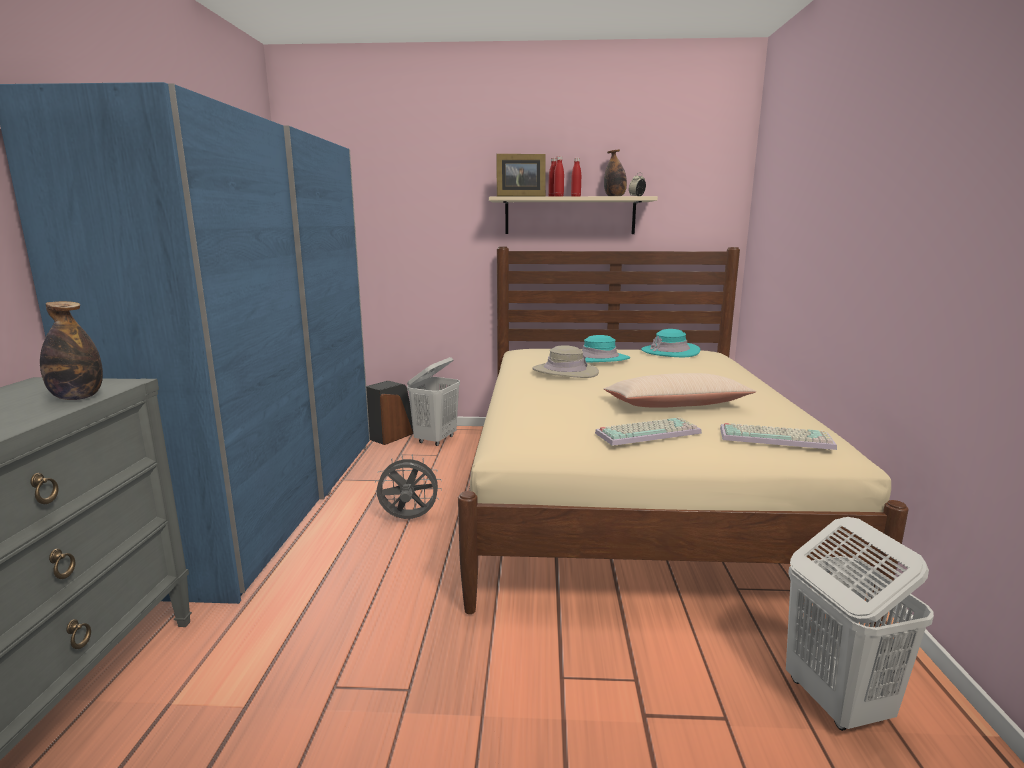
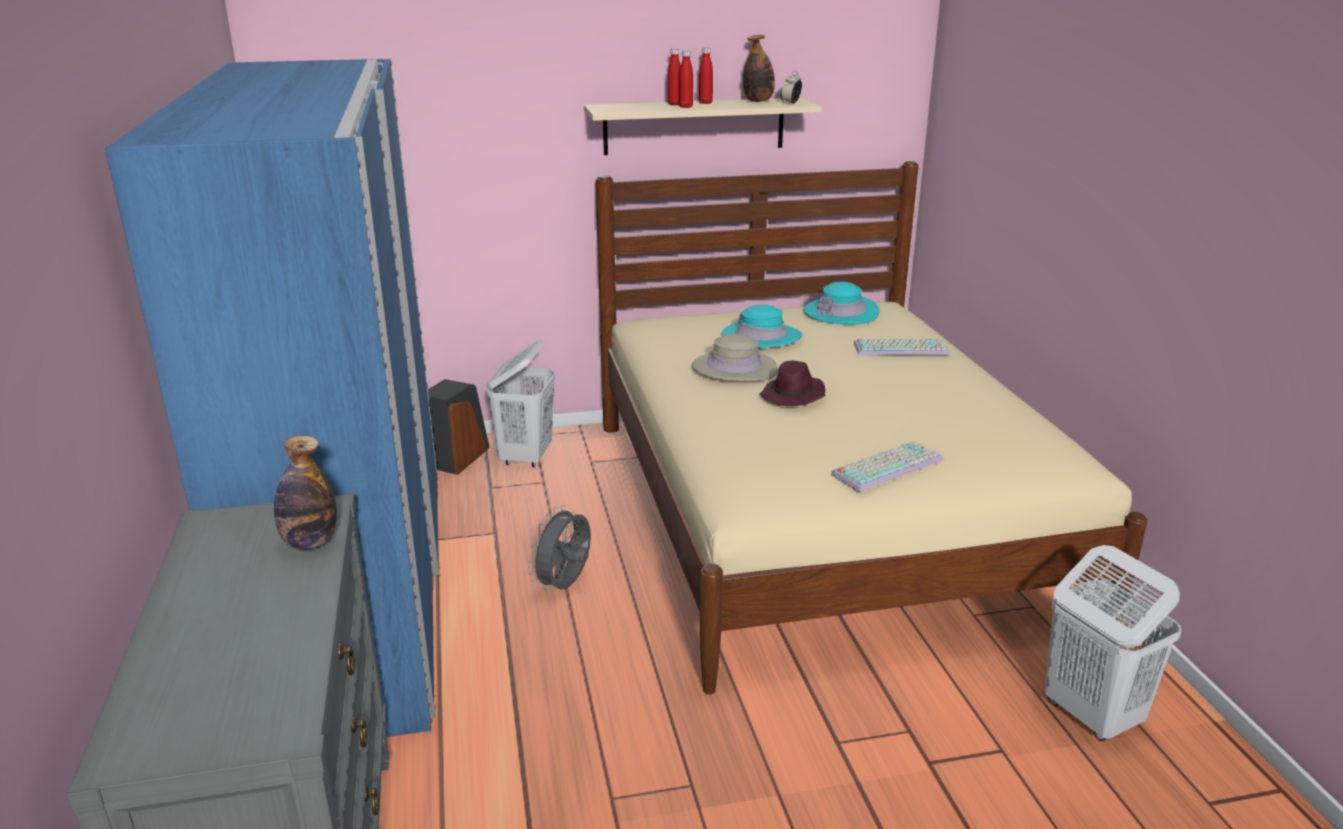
camera: 15 degrees left, 10 degrees up
grey fan [375,454,442,519] -> grey fan turned 45 degrees counterclockwise [528,505,591,591]
picture frame [496,154,546,197] -> none
beige pillow [604,373,756,408] -> none
keyboard [720,423,837,450] -> keyboard moved to [854,339,949,355]
none -> purple hat [759,361,825,406]

